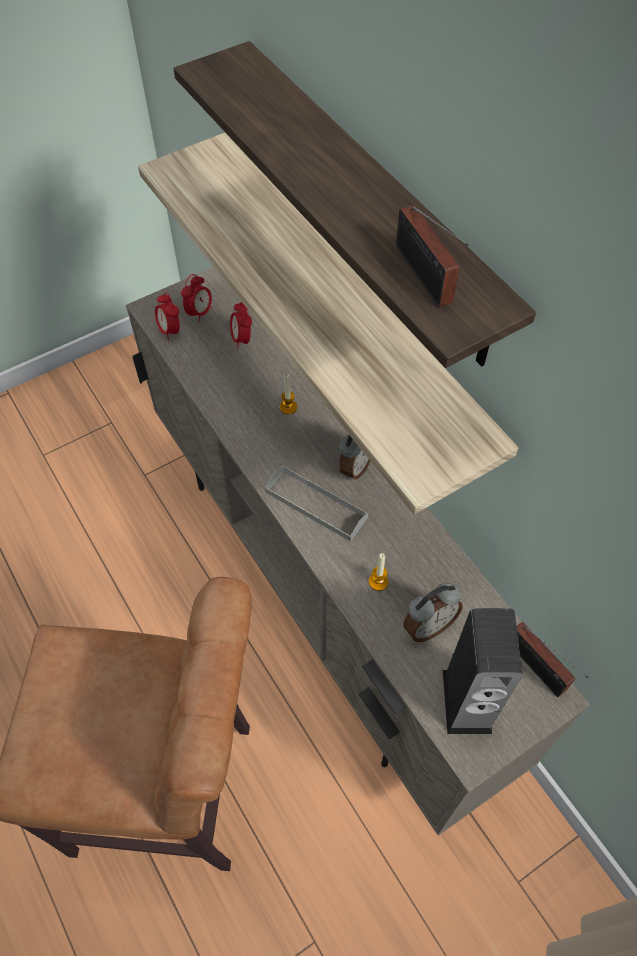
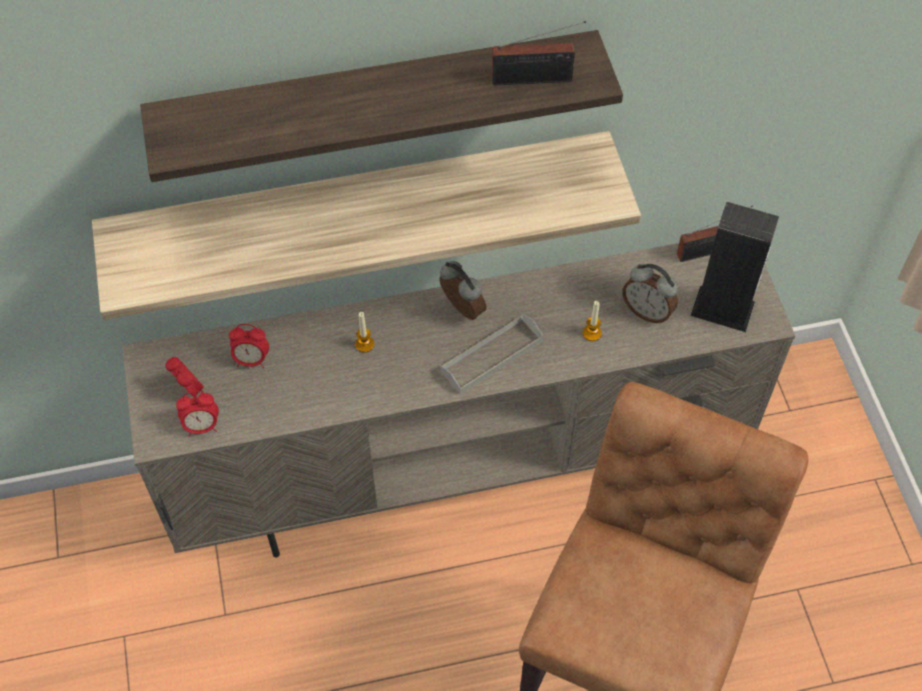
camera: 70 degrees left, 0 degrees up
alarm clock [403,583,463,642] -> alarm clock turned 135 degrees clockwise [622,264,678,323]

